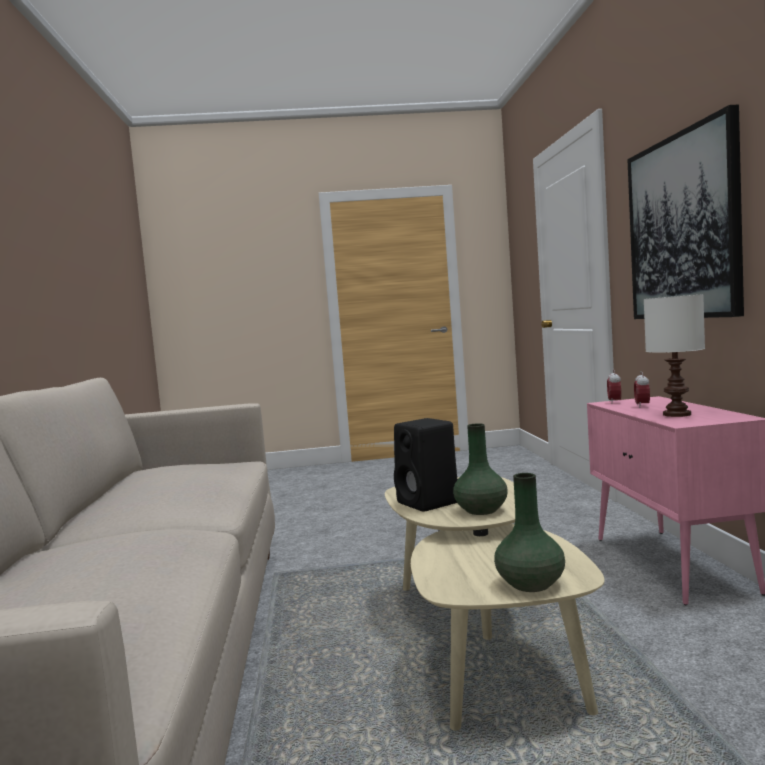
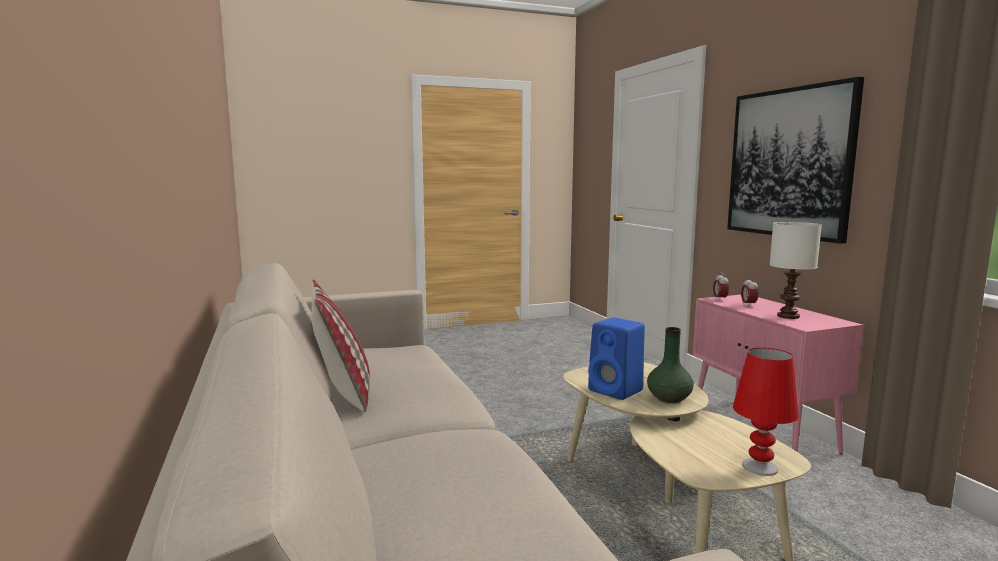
camera: 15 degrees left, 5 degrees up
black speaker [394,418,457,512] -> blue speaker [588,317,645,400]
green vase [494,473,565,592] -> red table lamp [733,348,799,476]
none -> pillow [311,280,370,412]

